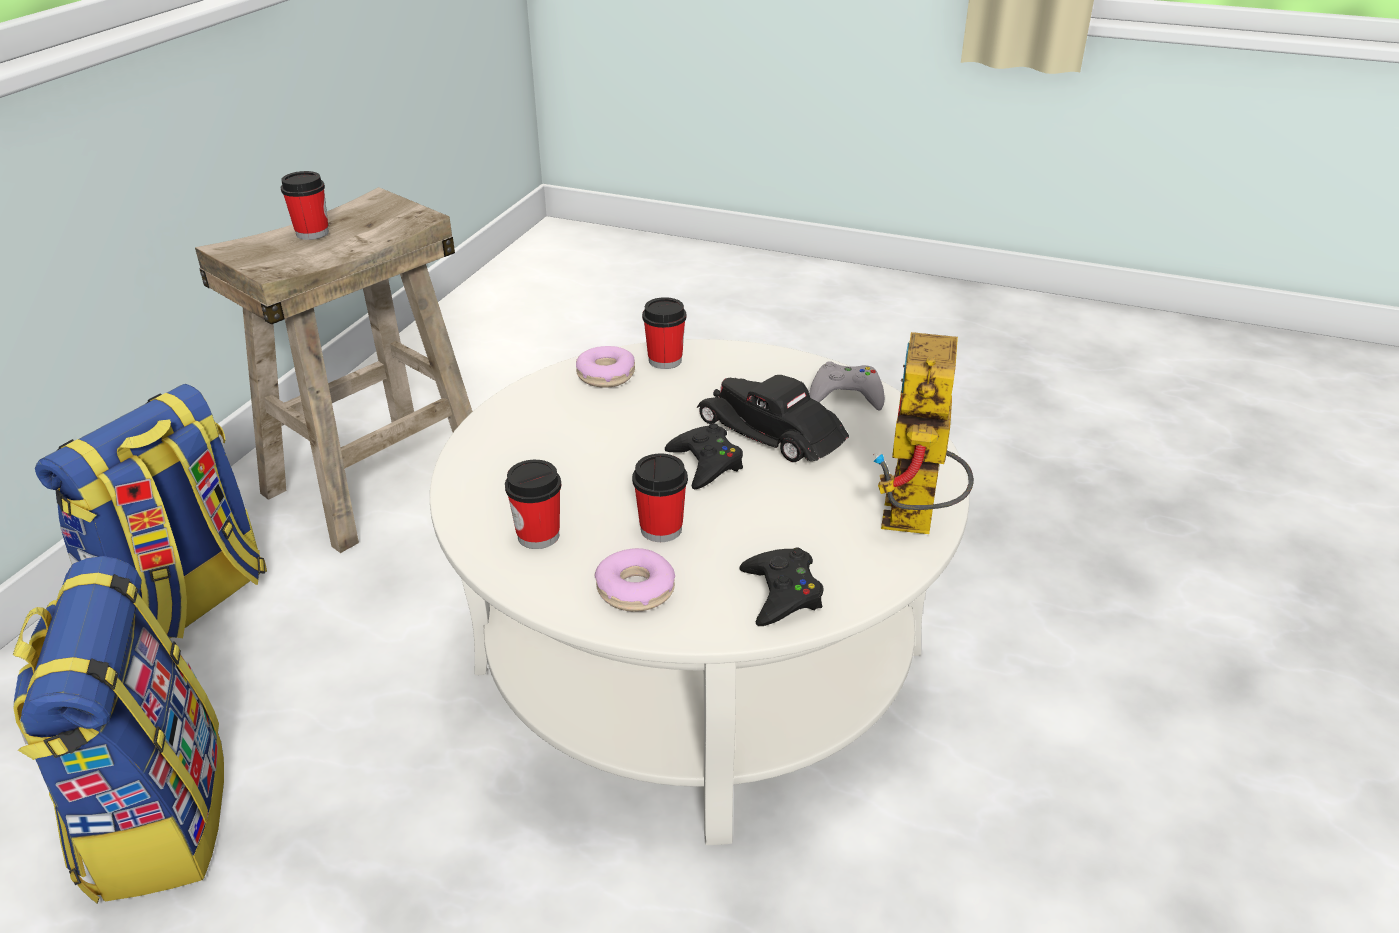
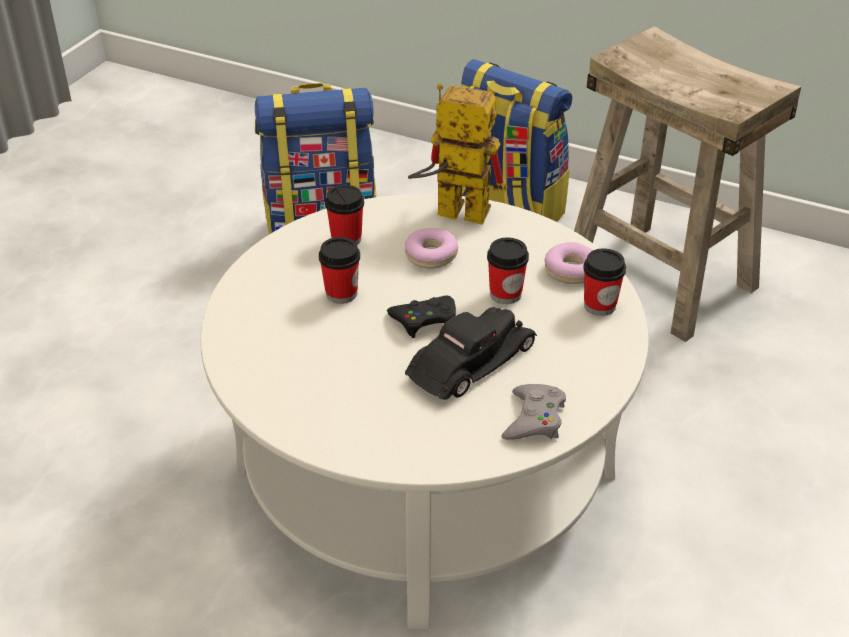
camera: 95 degrees right, 5 degrees up
cup [281,171,329,240] -> cup moved to [487,237,529,304]
donut [595,548,675,612] -> donut moved to [405,228,458,269]
black game controller [739,548,823,626] -> none
toy robot [873,332,974,534] -> toy robot moved to [408,83,507,225]

